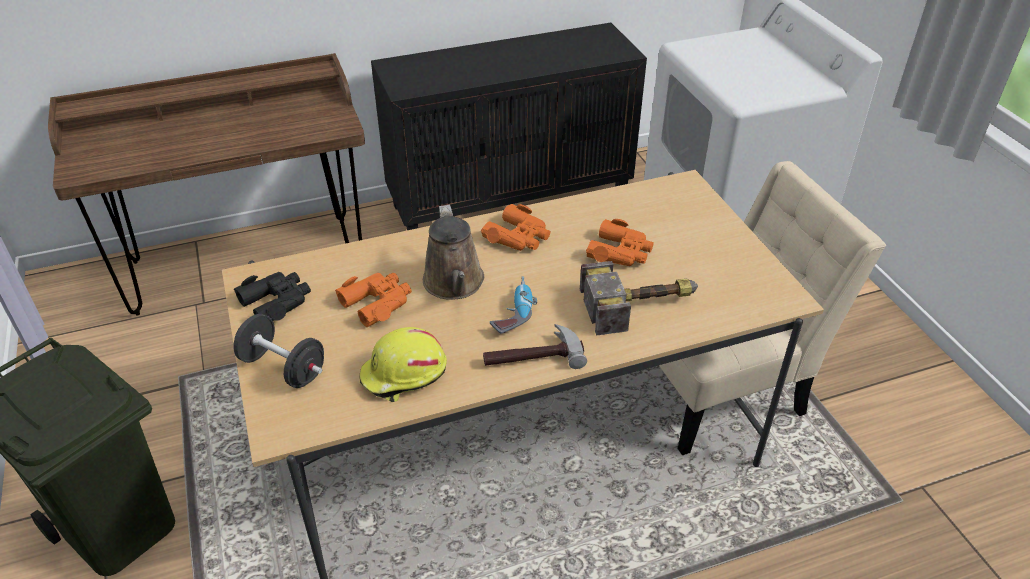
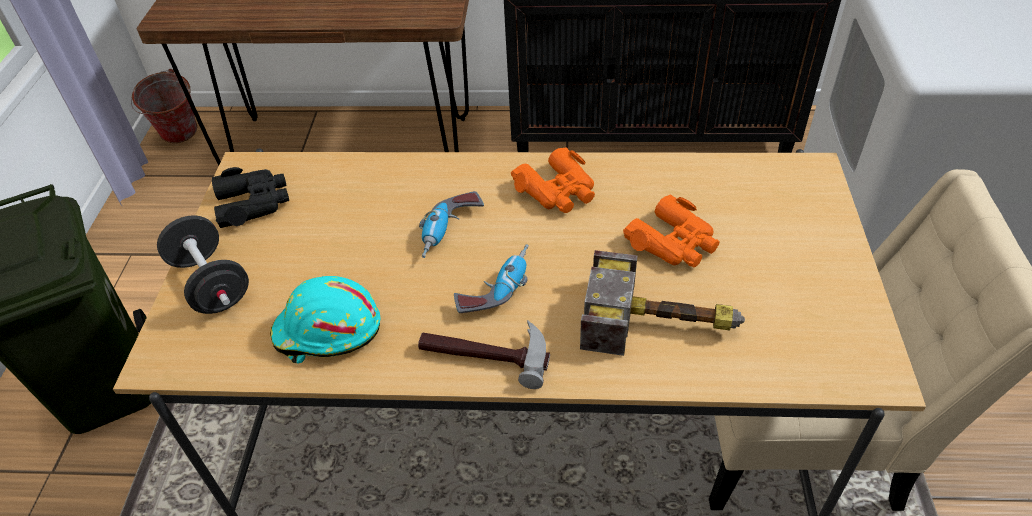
camera: 25 degrees right, 5 degrees up
orange binoculars [335,273,412,327] -> none
yellow hard hat [359,327,447,402] -> turquoise hard hat [270,276,380,363]
brown watering can [423,205,484,300] -> power drill [419,191,484,258]
none -> bucket [131,69,197,143]

